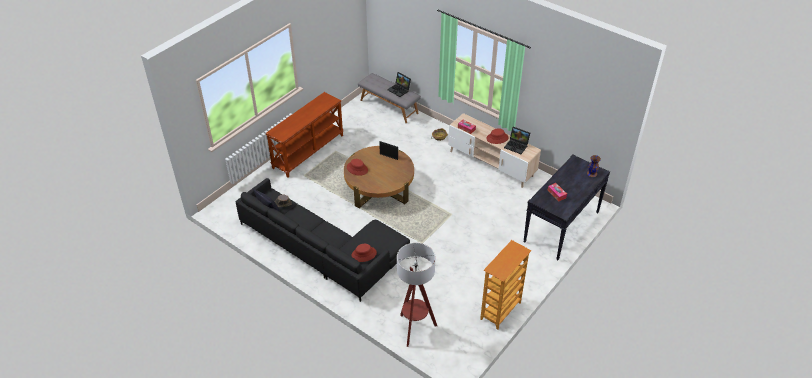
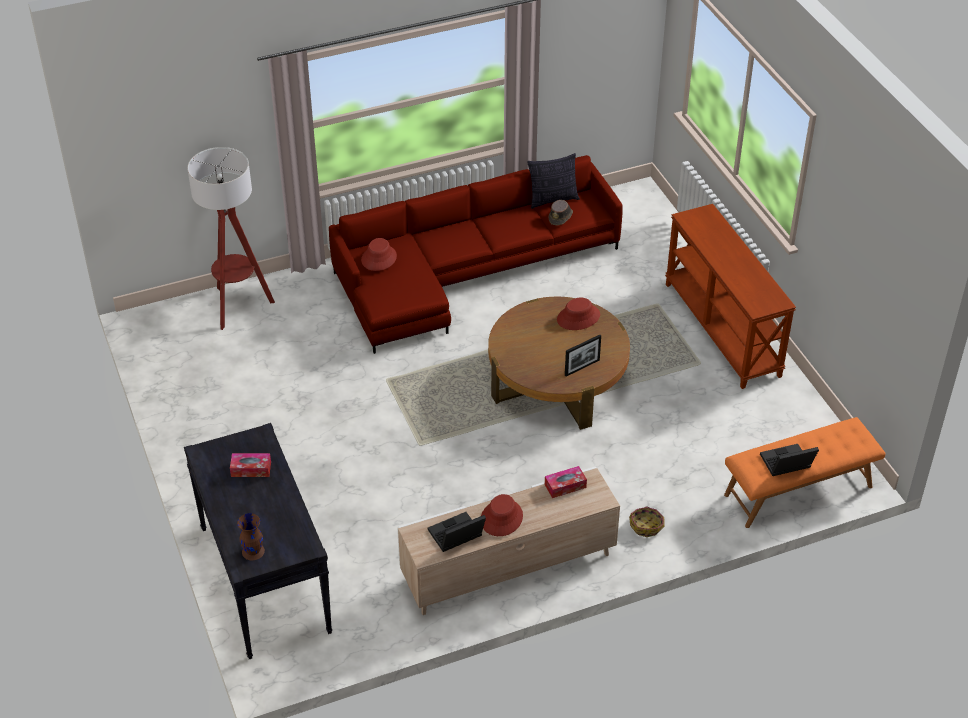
camera: 120 degrees right, 0 degrees up
black sofa [236,178,410,302] -> red sofa [329,155,623,354]
grey bench [358,73,421,123] -> orange bench [724,417,885,528]
bookcase [480,240,532,330] -> none

